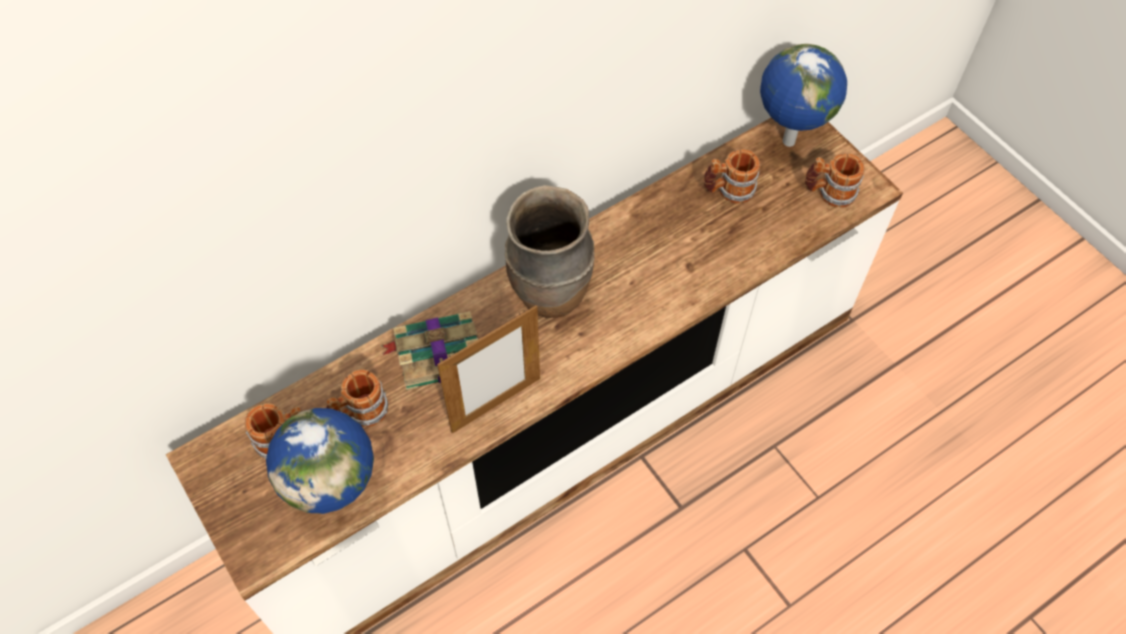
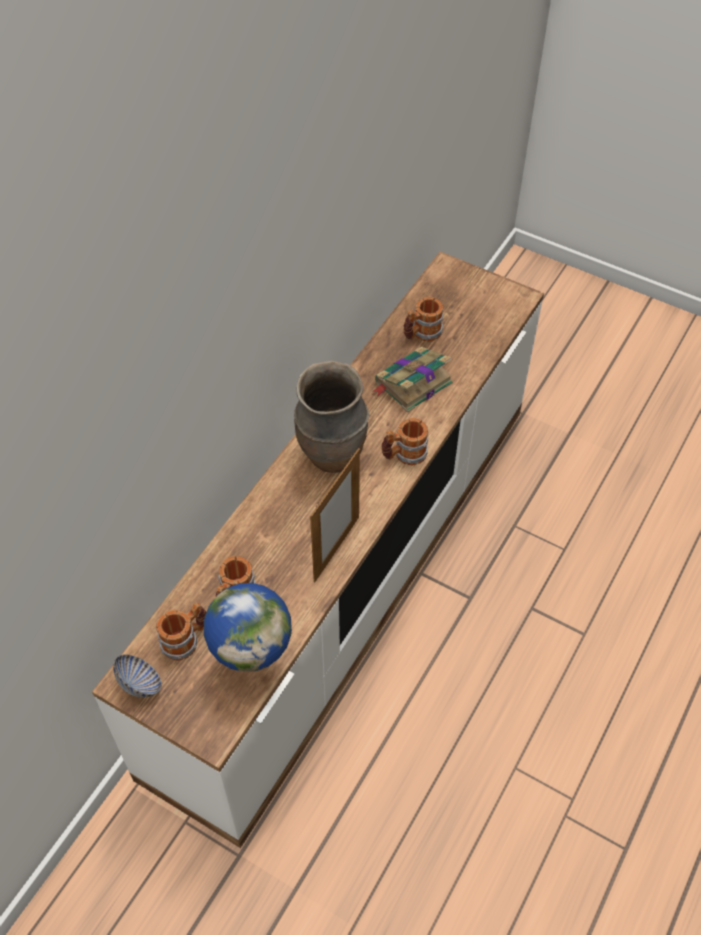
camera: 25 degrees left, 5 degrees down
book [382,312,478,390] -> book moved to [372,347,453,412]
globe [760,44,847,147] -> none
mug [805,153,865,208] -> mug moved to [381,418,428,465]
none -> bowl [113,654,162,698]

